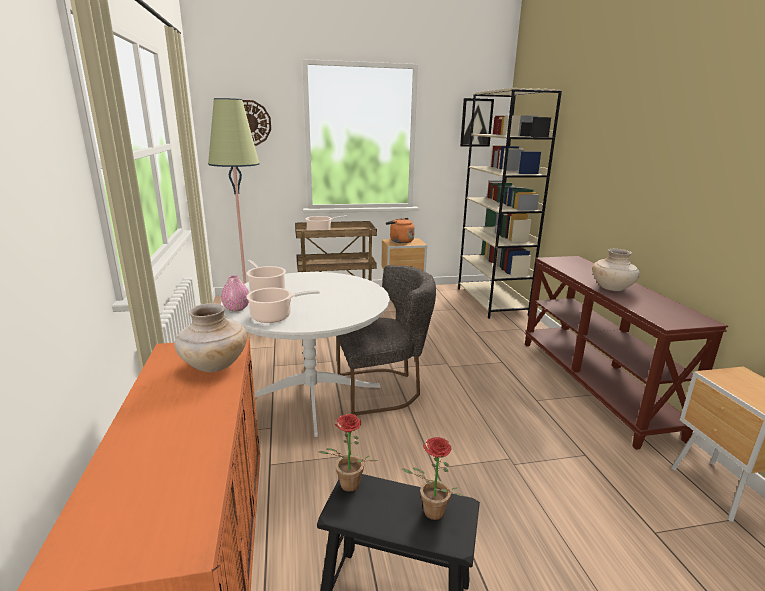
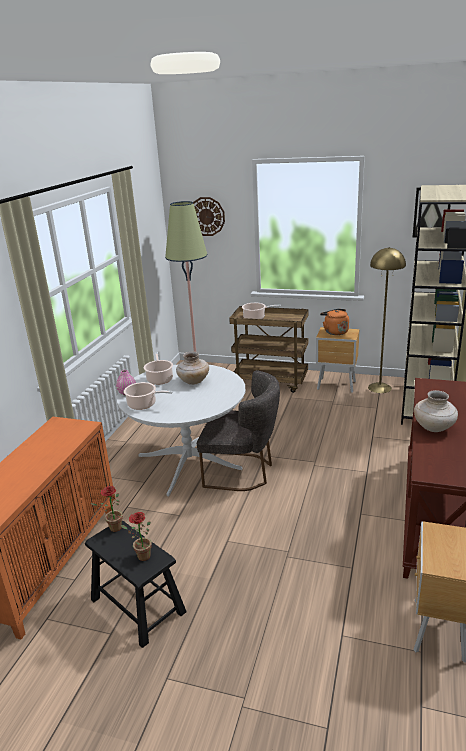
camera: 30 degrees right, 5 degrees up
beige vase [174,303,247,372] -> beige vase moved to [176,351,209,385]
none -> yellow floor lamp [368,247,406,393]

